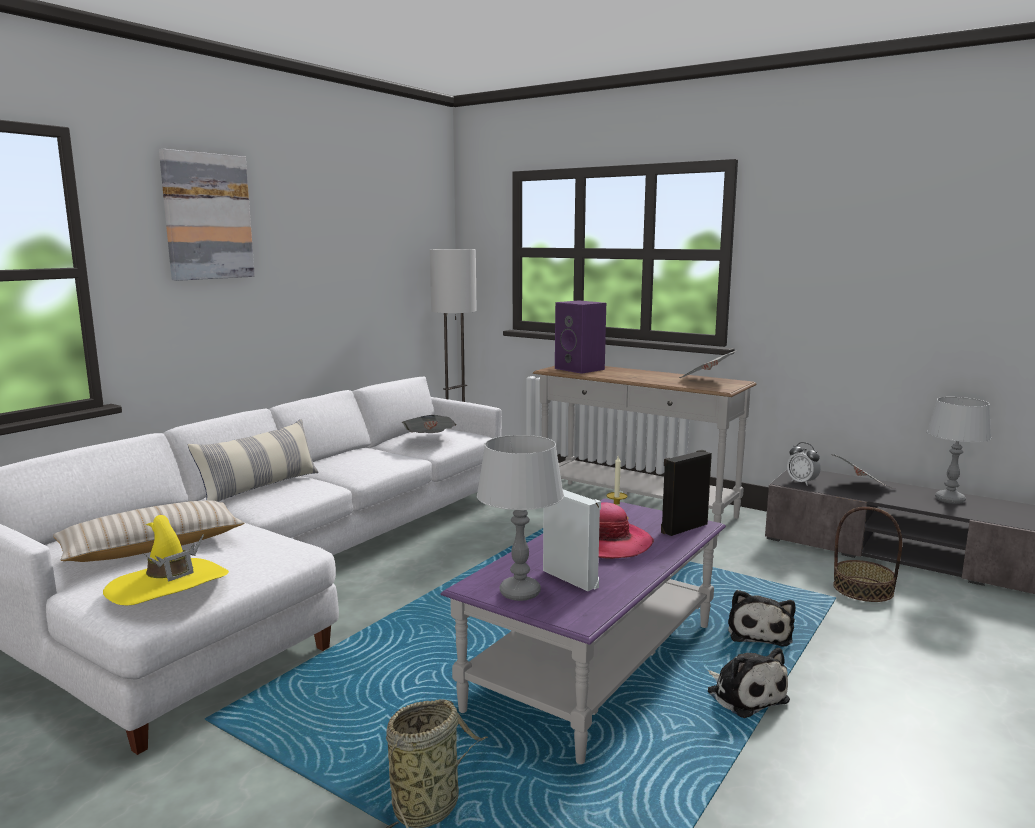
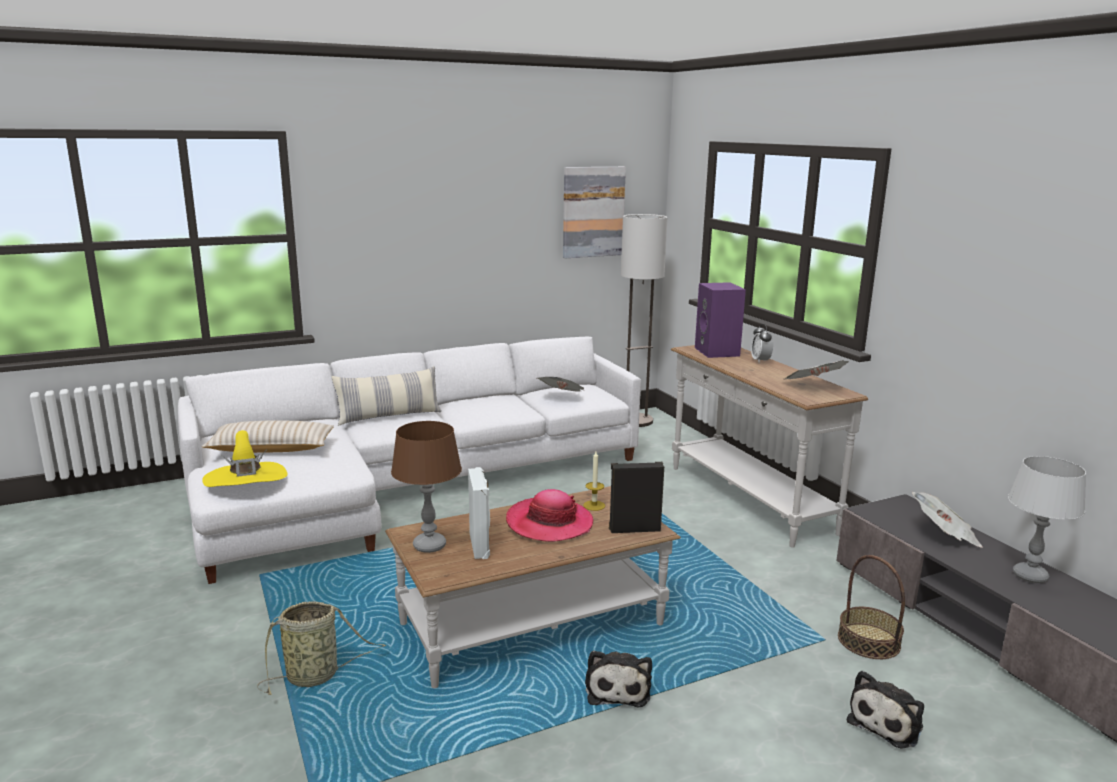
camera: 30 degrees right, 5 degrees up
picture [159,149,255,281] -> picture moved to [563,167,626,258]
purple coffee table [440,498,726,764] -> brown coffee table [385,486,681,688]
grey table lamp [477,435,564,601] -> brown table lamp [391,421,462,553]
plush toy [728,590,796,647] -> plush toy moved to [847,671,924,749]
alarm clock [787,442,821,486] -> alarm clock moved to [751,324,773,363]

